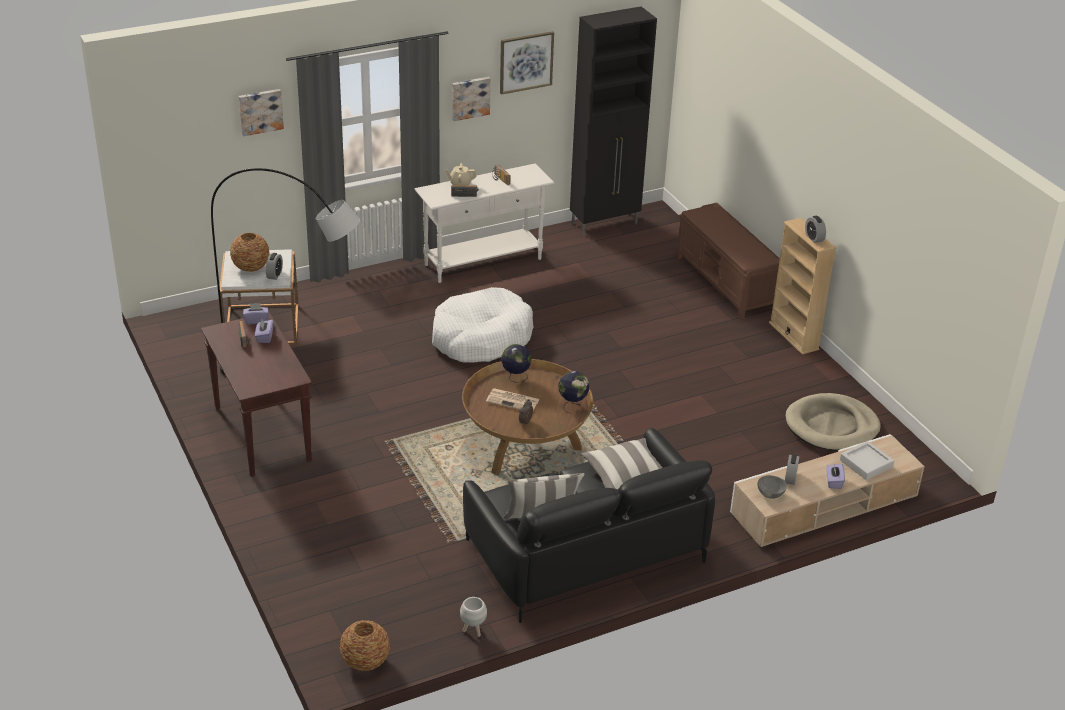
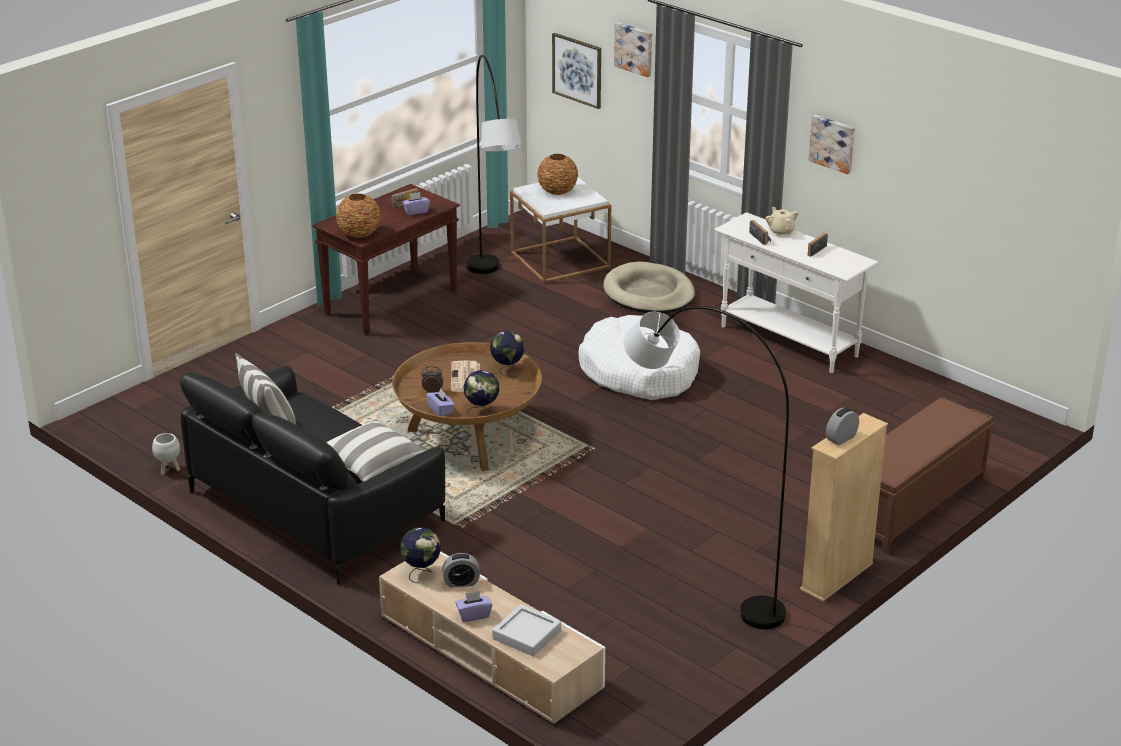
camera: 70 degrees right, 5 degrees down
purple tissue box [243,303,269,324] -> purple tissue box moved to [426,388,455,416]
alarm clock [266,253,283,280] -> none
vase [340,620,390,671] -> vase moved to [336,193,381,238]
picture [500,31,554,95] -> picture moved to [552,33,601,109]
black cabinet [570,7,657,236] -> none
grey bowl [758,475,787,499] -> globe [400,527,441,584]
beige dog bed [786,393,881,451] -> beige dog bed moved to [603,261,695,313]
none -> grey floor lamp [623,306,789,629]

